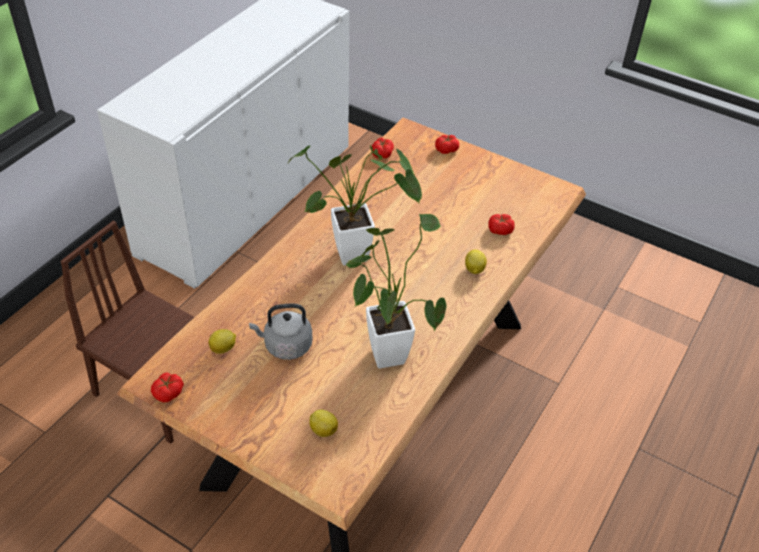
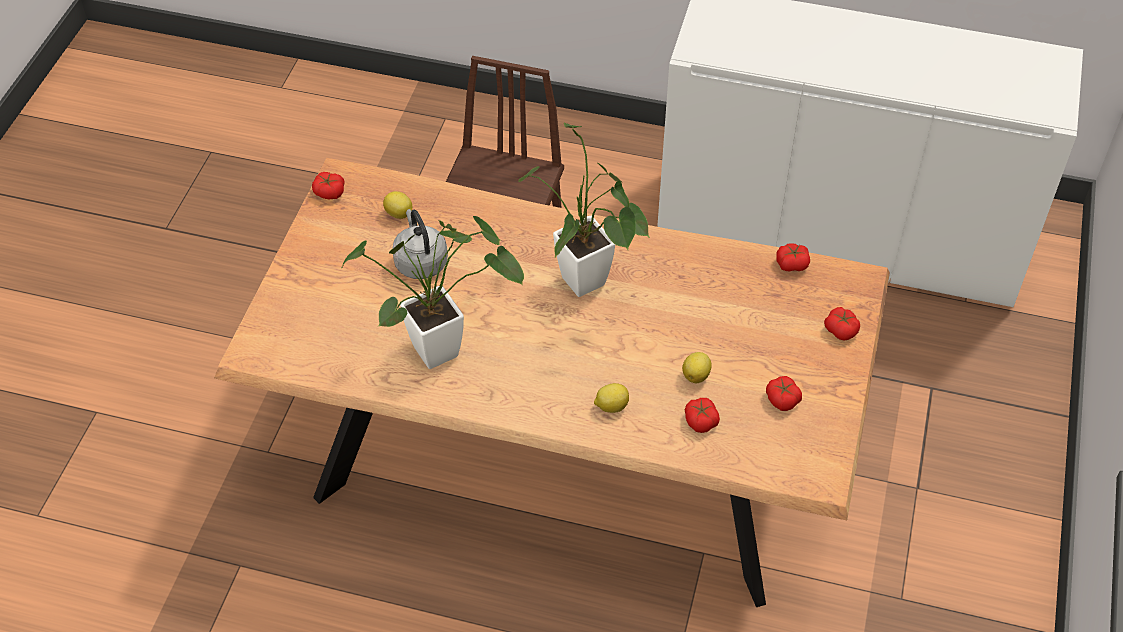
camera: 75 degrees right, 5 degrees up
lemon [309,410,338,437] -> lemon moved to [682,352,712,383]
none -> tomato [766,376,802,411]

